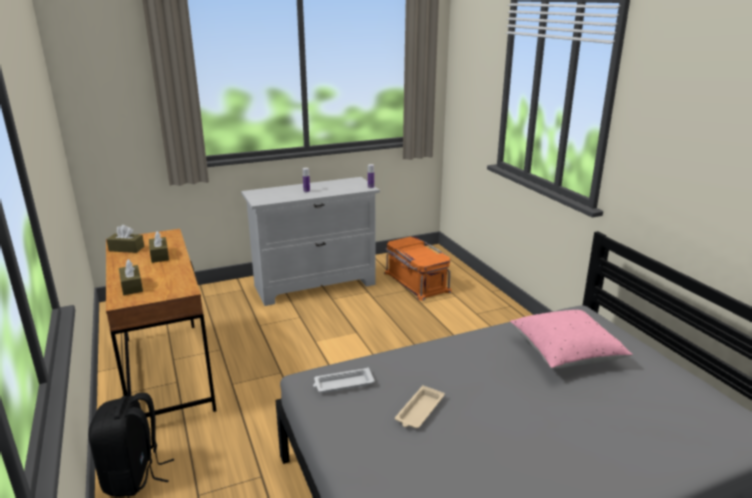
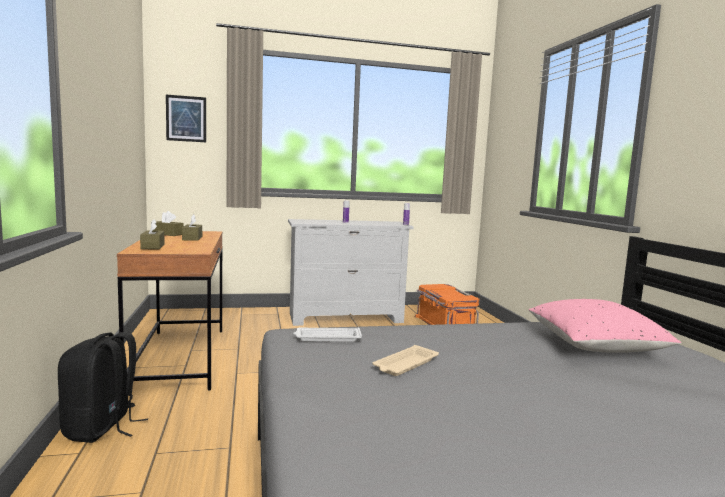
camera: 10 degrees right, 15 degrees down
none -> picture [166,95,206,142]

